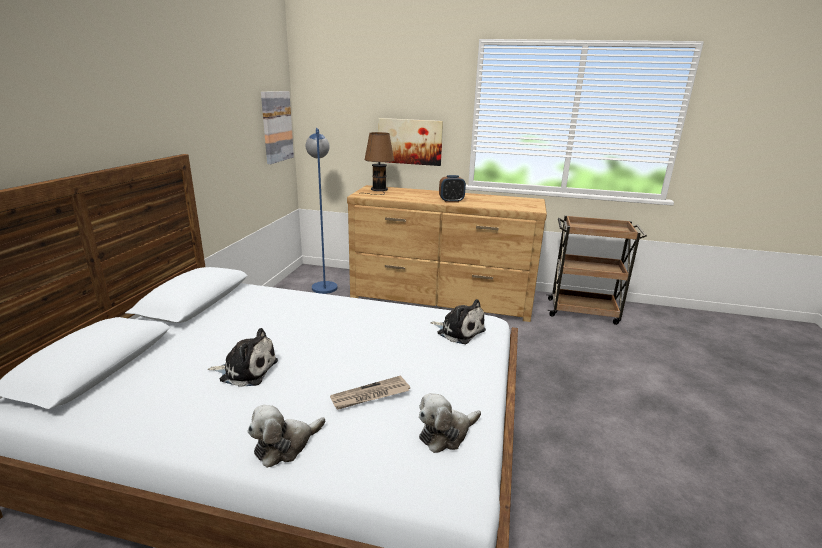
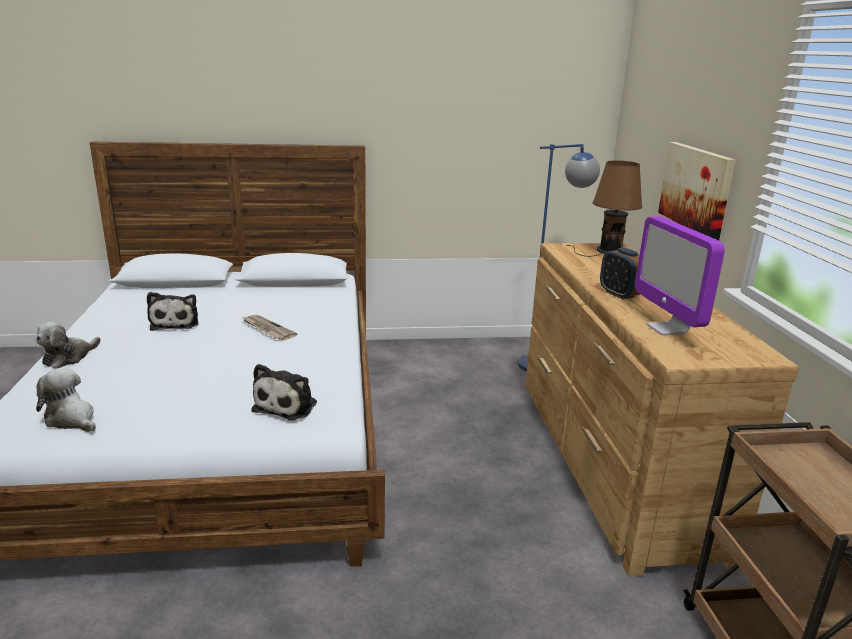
camera: 70 degrees right, 0 degrees up
plush toy [247,405,325,468] -> plush toy turned 90 degrees counterclockwise [36,322,101,369]
picture [261,91,294,164] -> none
newspaper [330,375,410,410] -> newspaper moved to [242,315,297,340]
none -> monitor [635,216,725,335]

